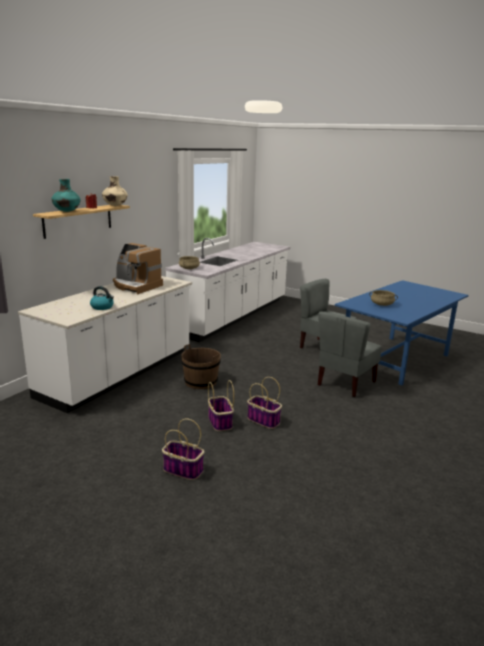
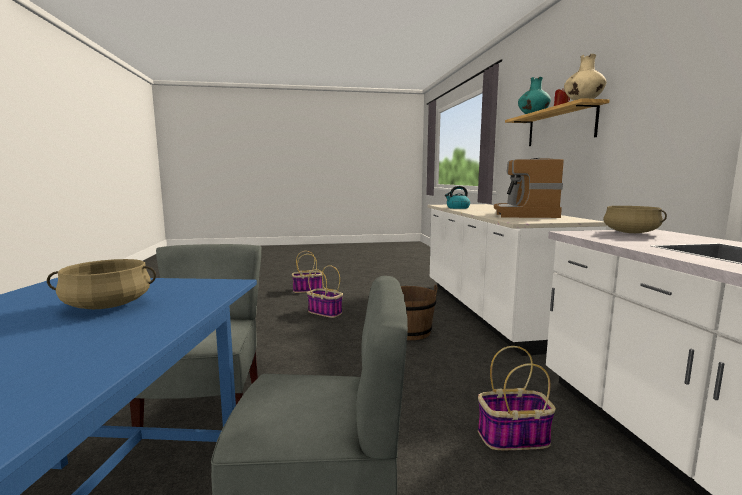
camera: 140 degrees right, 10 degrees down
coffee machine [113,243,163,294] -> coffee machine turned 75 degrees counterclockwise [494,158,564,218]
basket [247,377,282,429] -> basket moved to [478,346,556,450]

